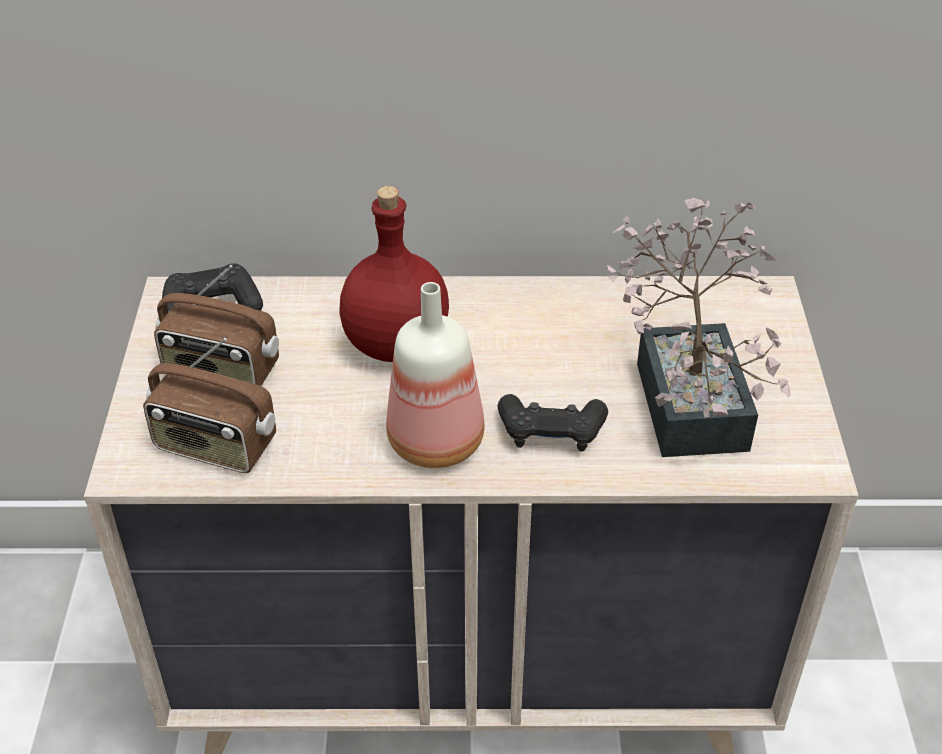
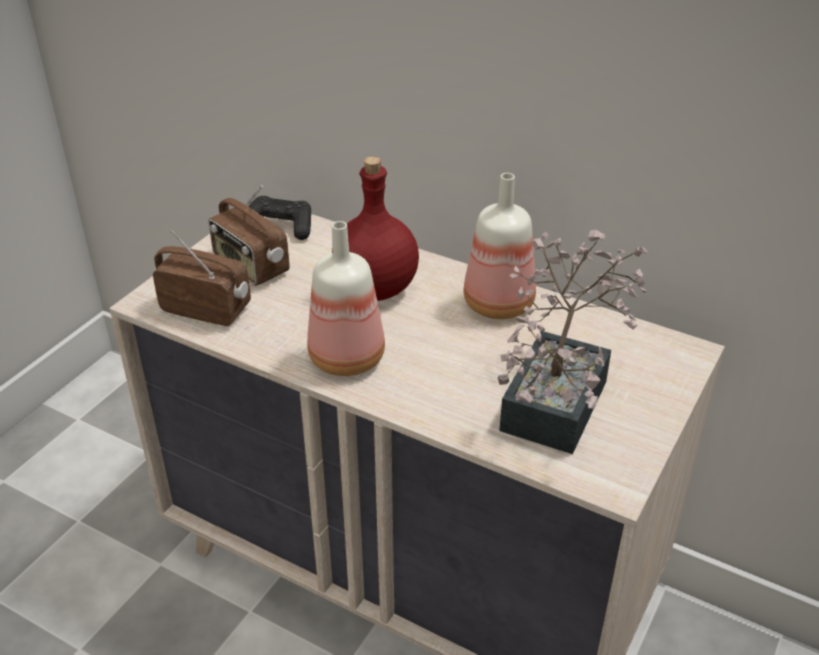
camera: 30 degrees right, 5 degrees down
radio [143,338,276,473] -> radio turned 150 degrees clockwise [153,230,251,326]
black game controller [498,394,608,452] -> none
none -> bottle [463,173,536,319]

